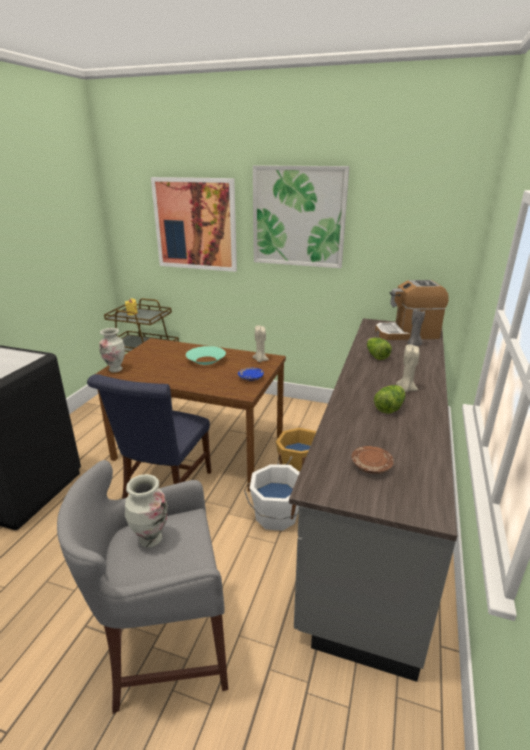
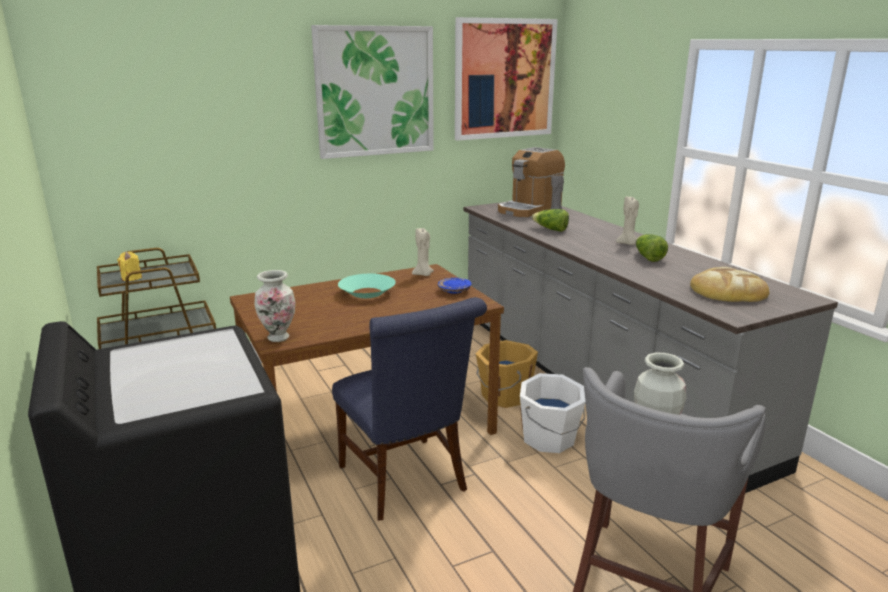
camera: 45 degrees left, 5 degrees down
picture [151,177,237,272] -> picture moved to [455,17,558,141]
brown plate [352,446,394,474] -> bread [690,267,769,302]

